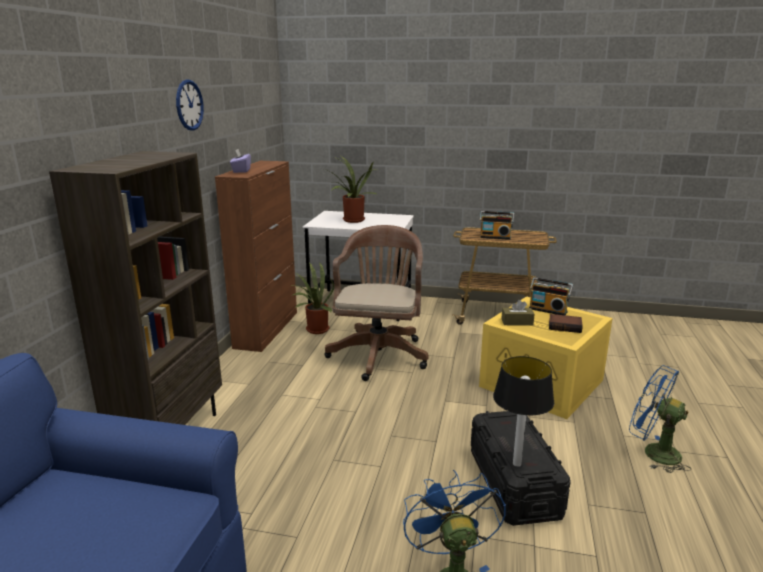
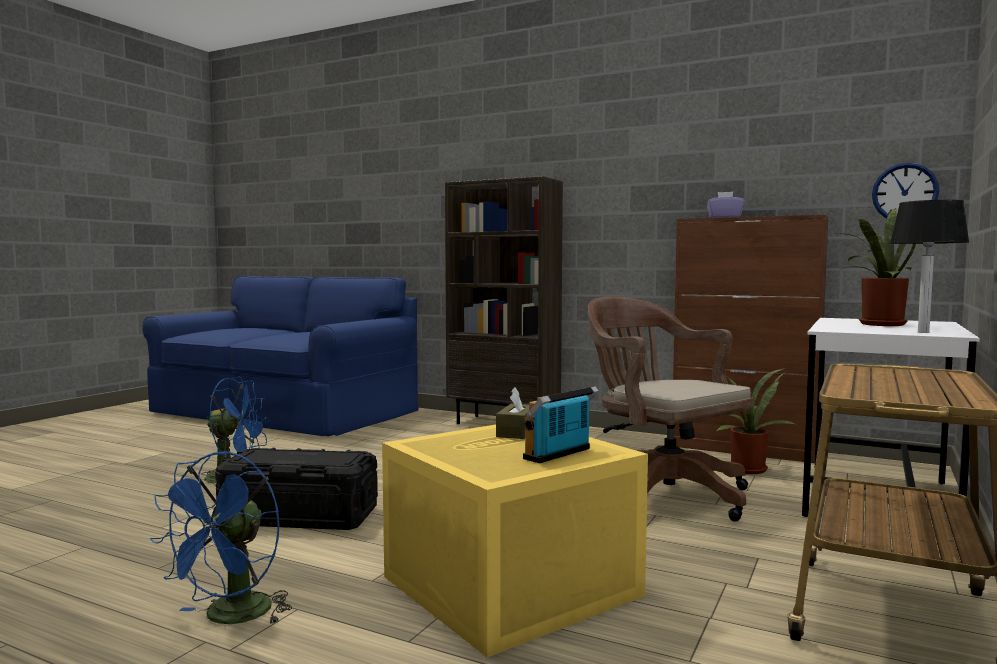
camera: 105 degrees right, 15 degrees down
wall clock [176,79,204,131] -> wall clock moved to [872,163,939,218]
brown office chair [325,225,429,381] -> brown office chair turned 150 degrees counterclockwise [588,297,753,522]
radio [480,211,514,240] -> none
table lamp [493,356,554,467] -> table lamp moved to [890,200,969,333]
book [549,314,583,333] -> none
blue fan [629,365,691,473] -> blue fan turned 150 degrees clockwise [150,451,292,624]

